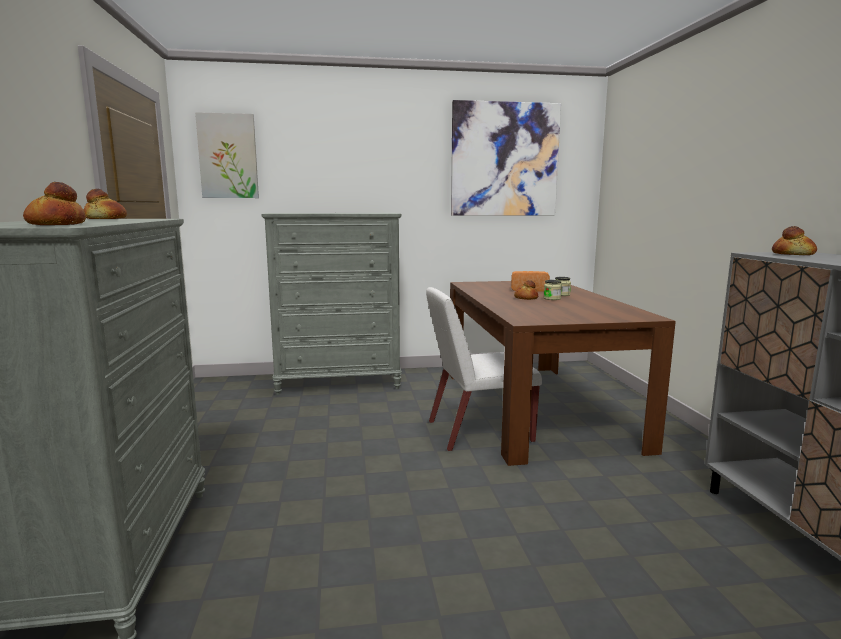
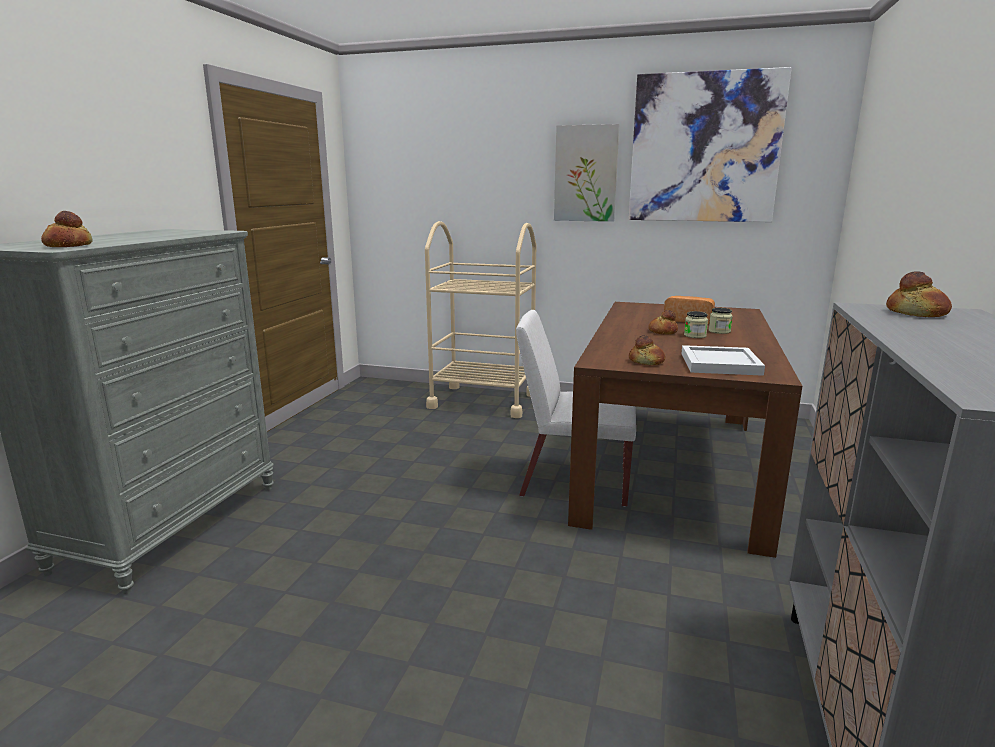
camera: 25 degrees right, 5 degrees up
bread [84,189,127,219] -> bread moved to [629,335,665,365]
picture [195,112,259,198] -> picture moved to [554,124,619,222]
grey dresser [261,213,402,395] -> beige cart [425,221,536,418]
none -> white tray [681,345,765,376]

